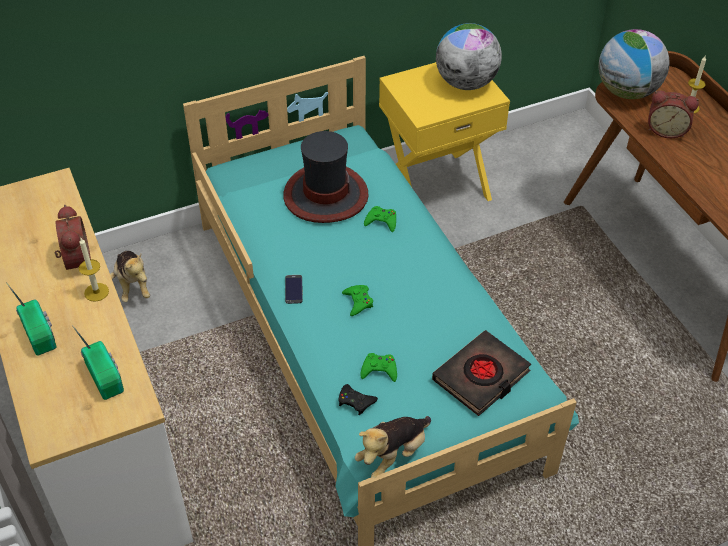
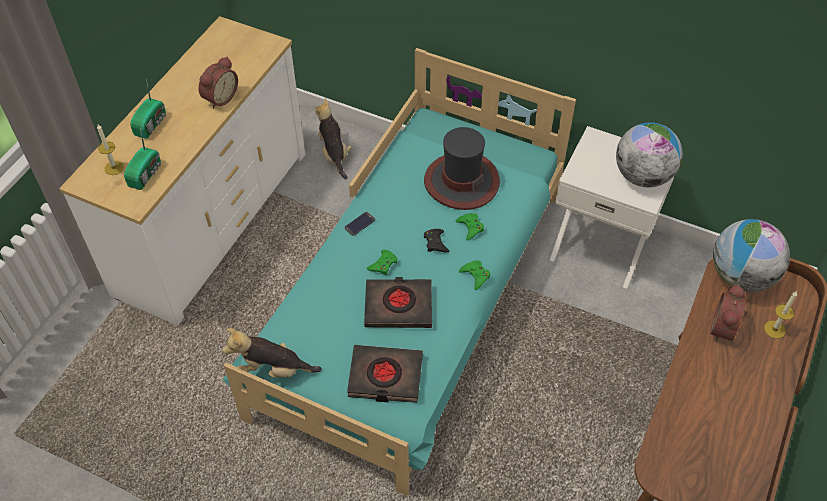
camera: 50 degrees right, 5 degrees up
candle [79,238,109,302] -> candle moved to [97,124,124,175]
plush toy [110,251,150,302] -> plush toy turned 135 degrees clockwise [315,99,351,180]
black game controller [338,384,378,415] -> black game controller moved to [424,229,449,252]
green game controller [360,353,397,382] -> green game controller moved to [459,260,490,290]
yellow nightstand [379,62,510,201] -> white nightstand [550,126,674,289]
alarm clock [648,90,699,138] -> alarm clock turned 45 degrees clockwise [710,284,748,342]
none -> black book [364,277,432,328]

